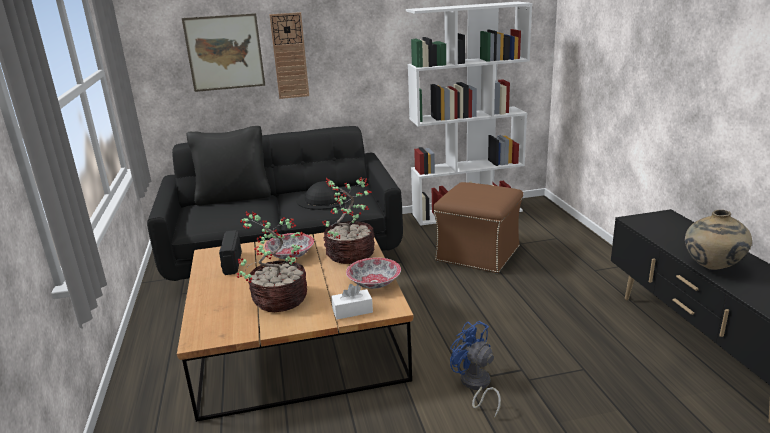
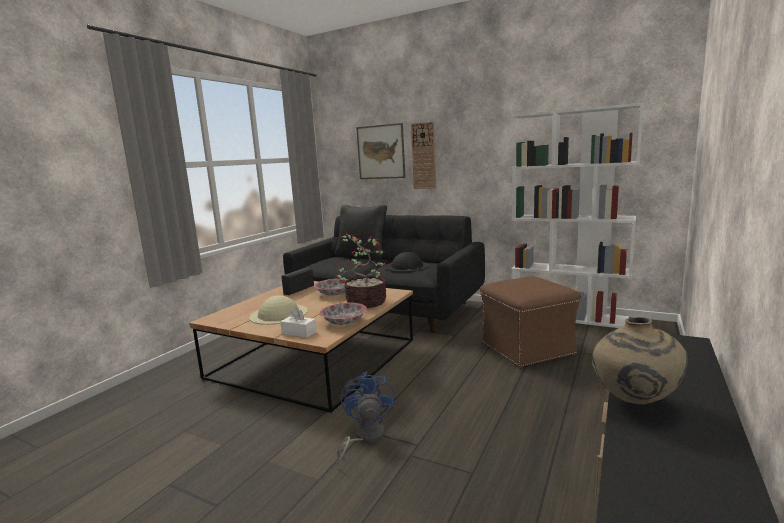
camera: 40 degrees right, 10 degrees down
potted plant [237,211,307,312] -> beige hat [249,295,308,325]

